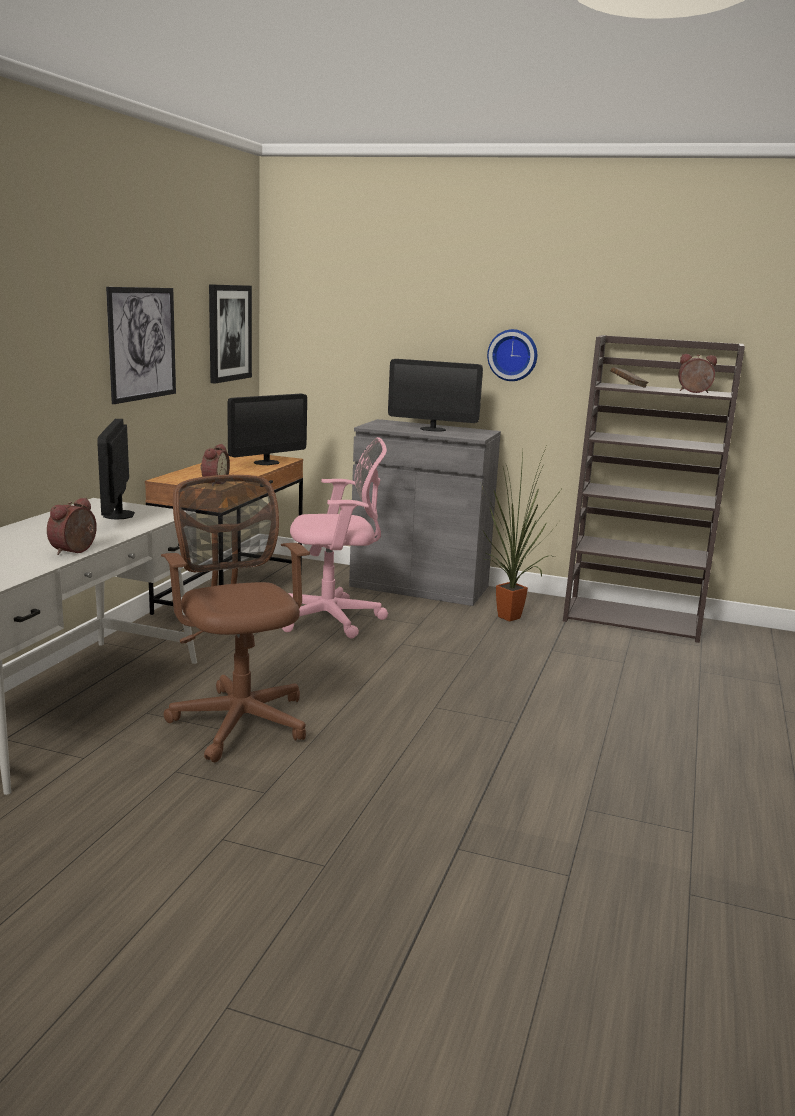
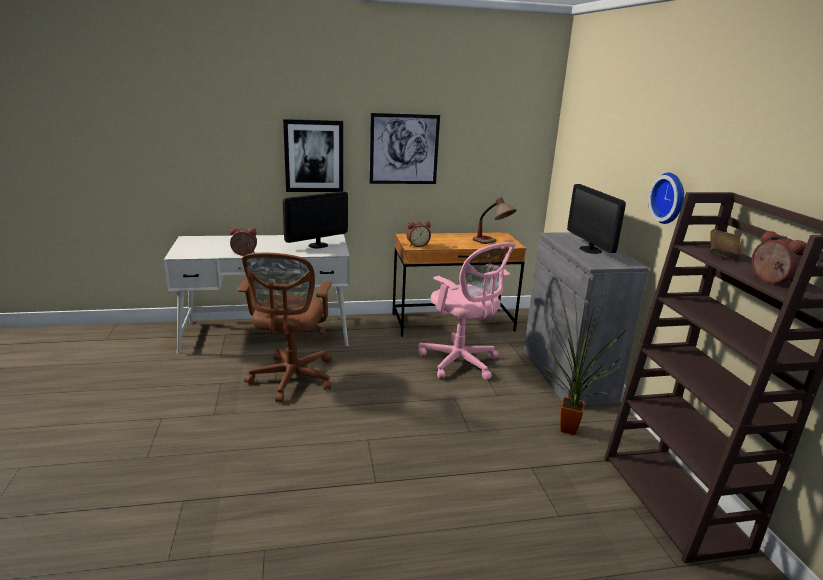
camera: 60 degrees right, 5 degrees up
brown office chair [161,475,310,762] -> brown office chair turned 150 degrees clockwise [238,253,332,403]
picture [209,284,252,383] -> picture moved to [283,119,343,192]
monitor [227,394,307,465] -> table lamp [473,197,517,244]

